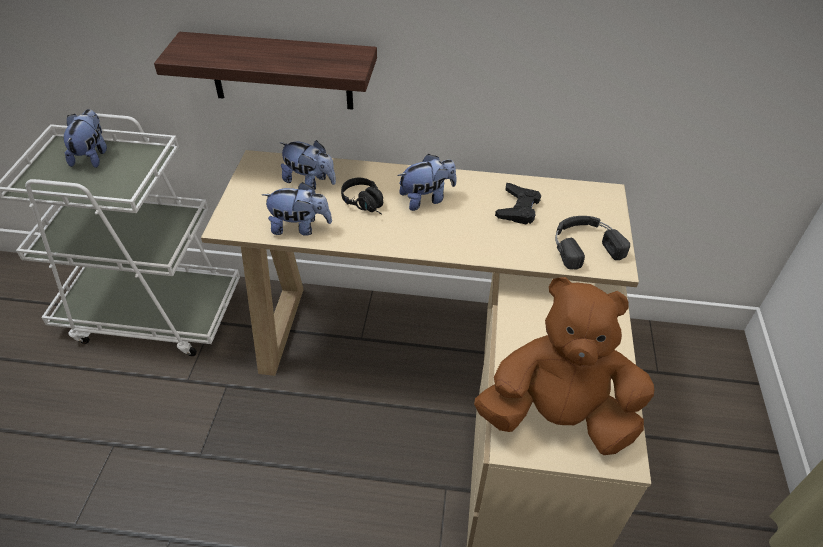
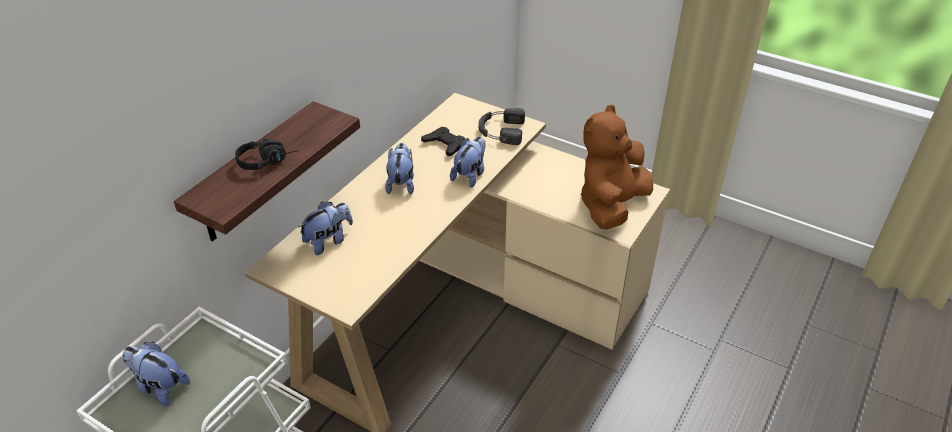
camera: 65 degrees left, 5 degrees down
plush toy [262,182,332,236] -> plush toy moved to [450,136,486,188]
black headphones [341,178,383,215] -> black headphones moved to [235,139,299,170]

